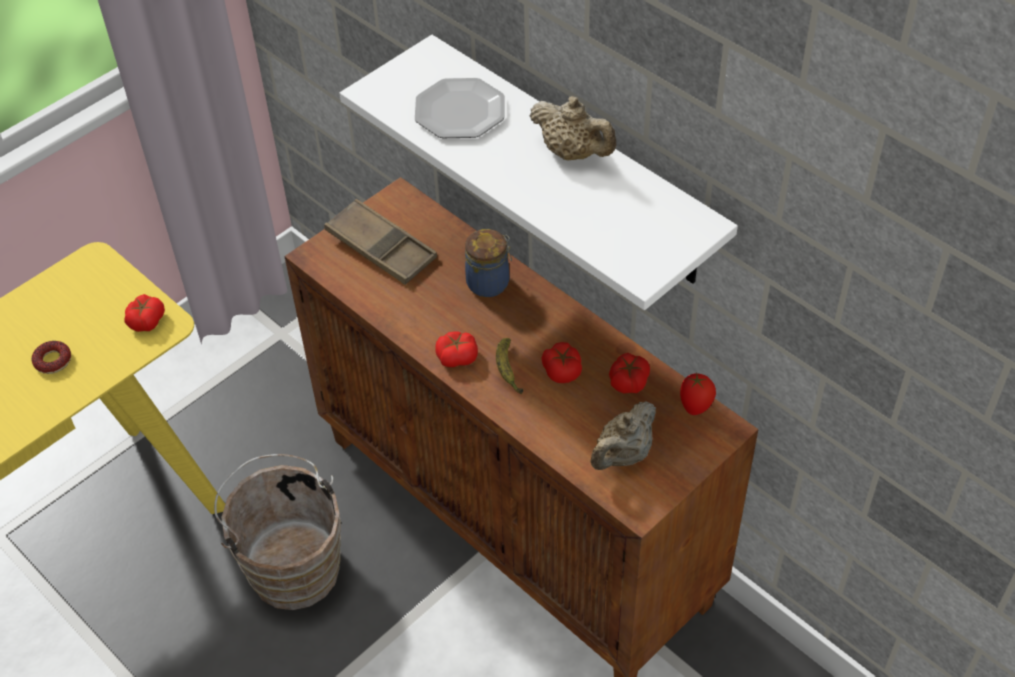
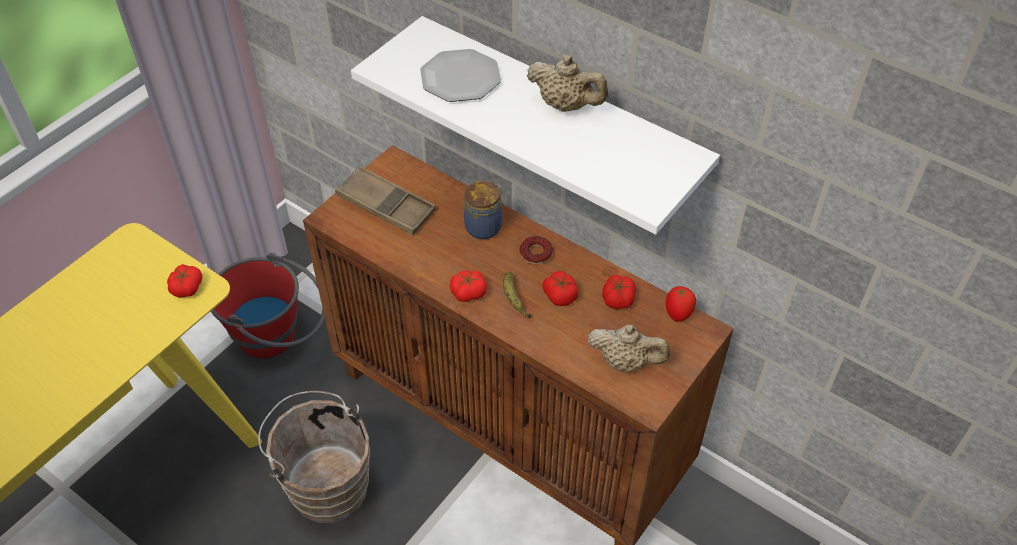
camera: 10 degrees left, 0 degrees up
donut [31,341,71,374] -> donut moved to [520,236,553,264]
beige teapot [590,401,656,470] -> beige teapot turned 105 degrees counterclockwise [588,325,670,373]
none -> red bucket [211,252,325,358]

